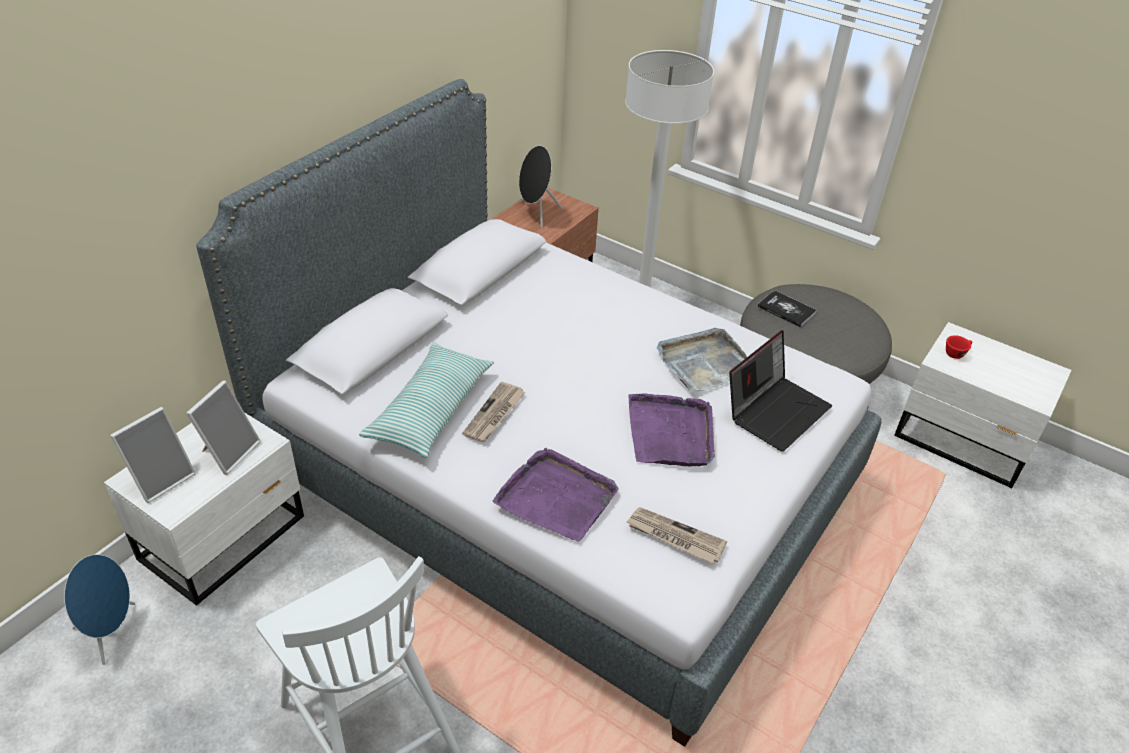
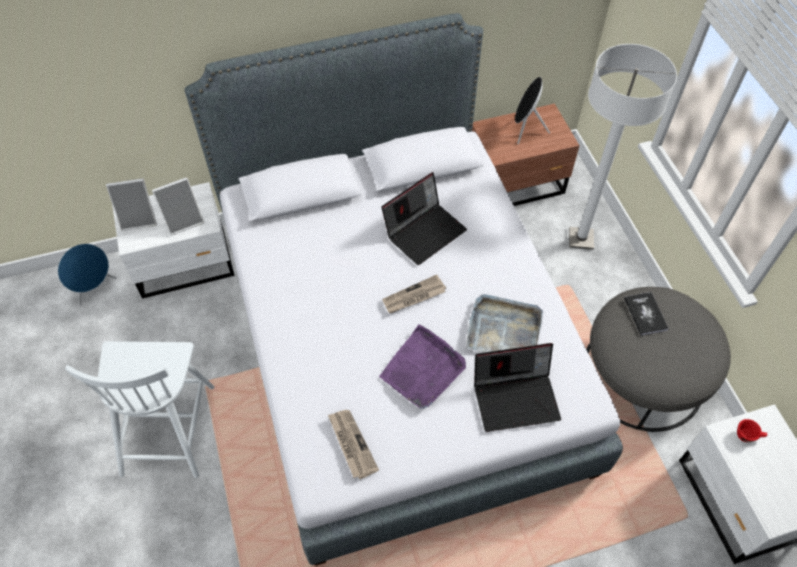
camera: 40 degrees right, 15 degrees up
pillow [359,343,494,458] -> none
newspaper [462,382,526,442] -> newspaper moved to [382,275,446,313]
purple tray [492,448,619,542] -> none
none -> laptop [381,172,467,265]

